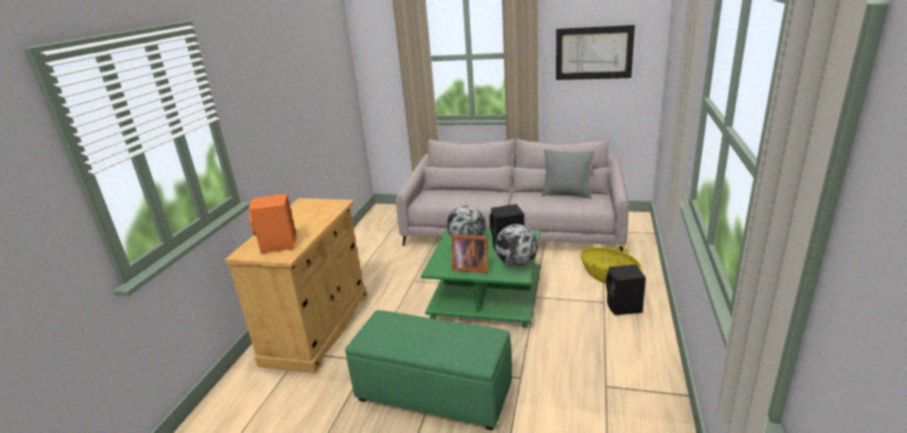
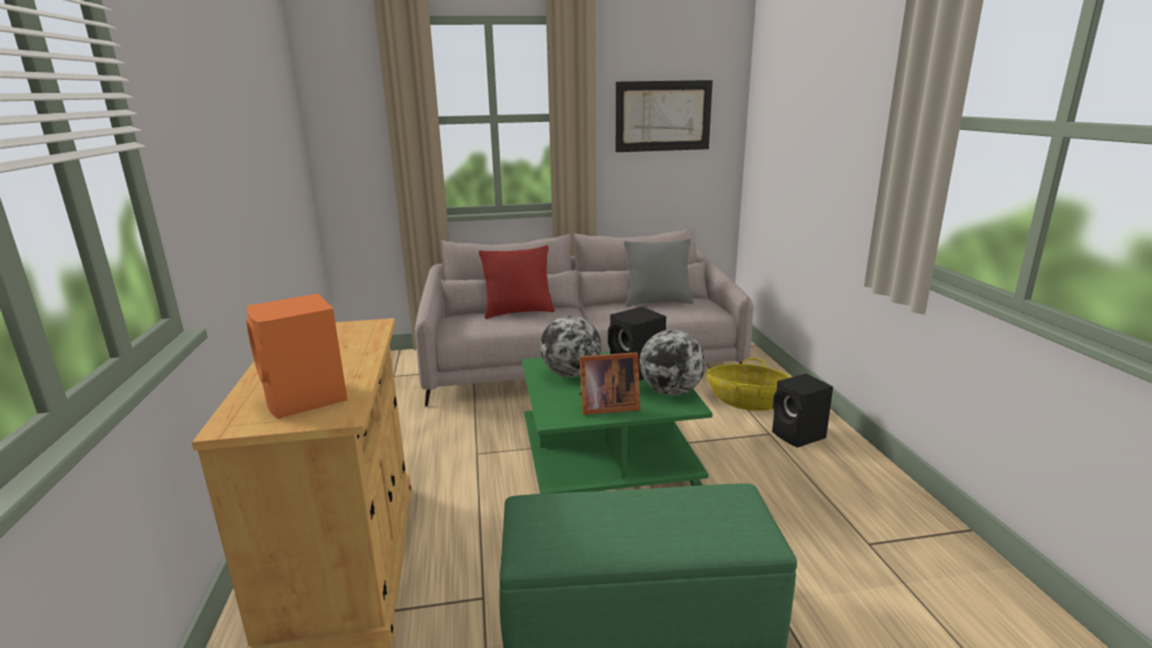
camera: 25 degrees left, 5 degrees down
none -> red pillow [479,245,555,319]

